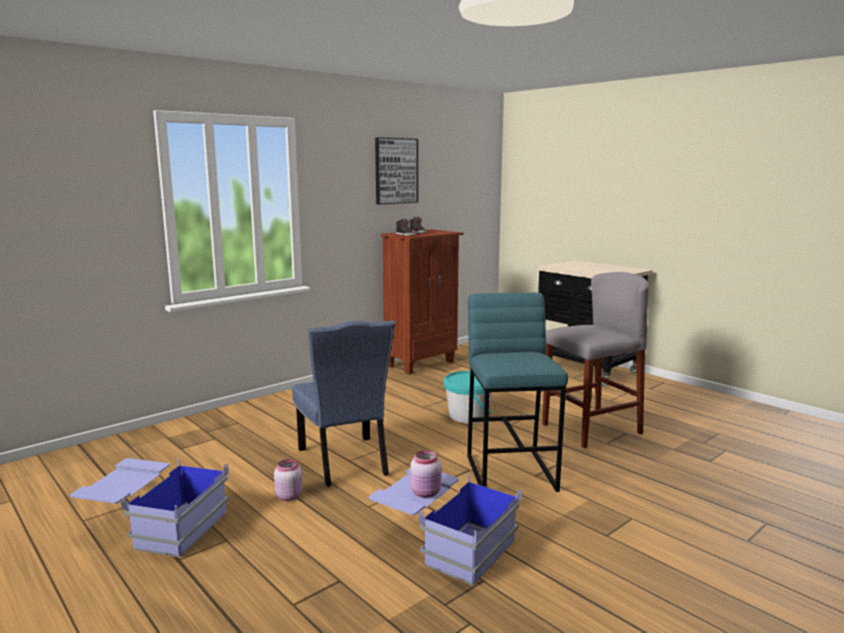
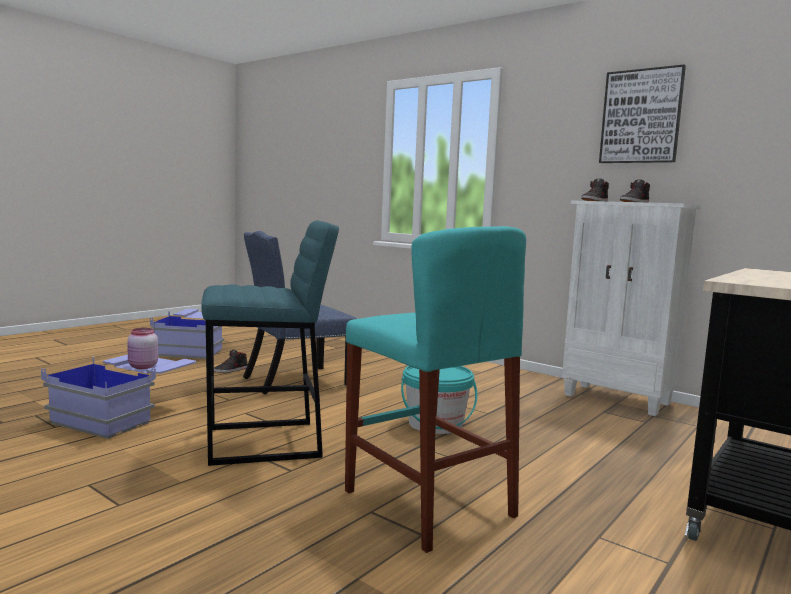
camera: 80 degrees right, 5 degrees down
pink jar [274,459,302,501] -> black shoe [214,349,248,373]
brown cabinet [380,229,464,375] -> white cabinet [562,200,701,416]
grey stool [543,272,649,448] -> turquoise stool [345,226,526,553]

